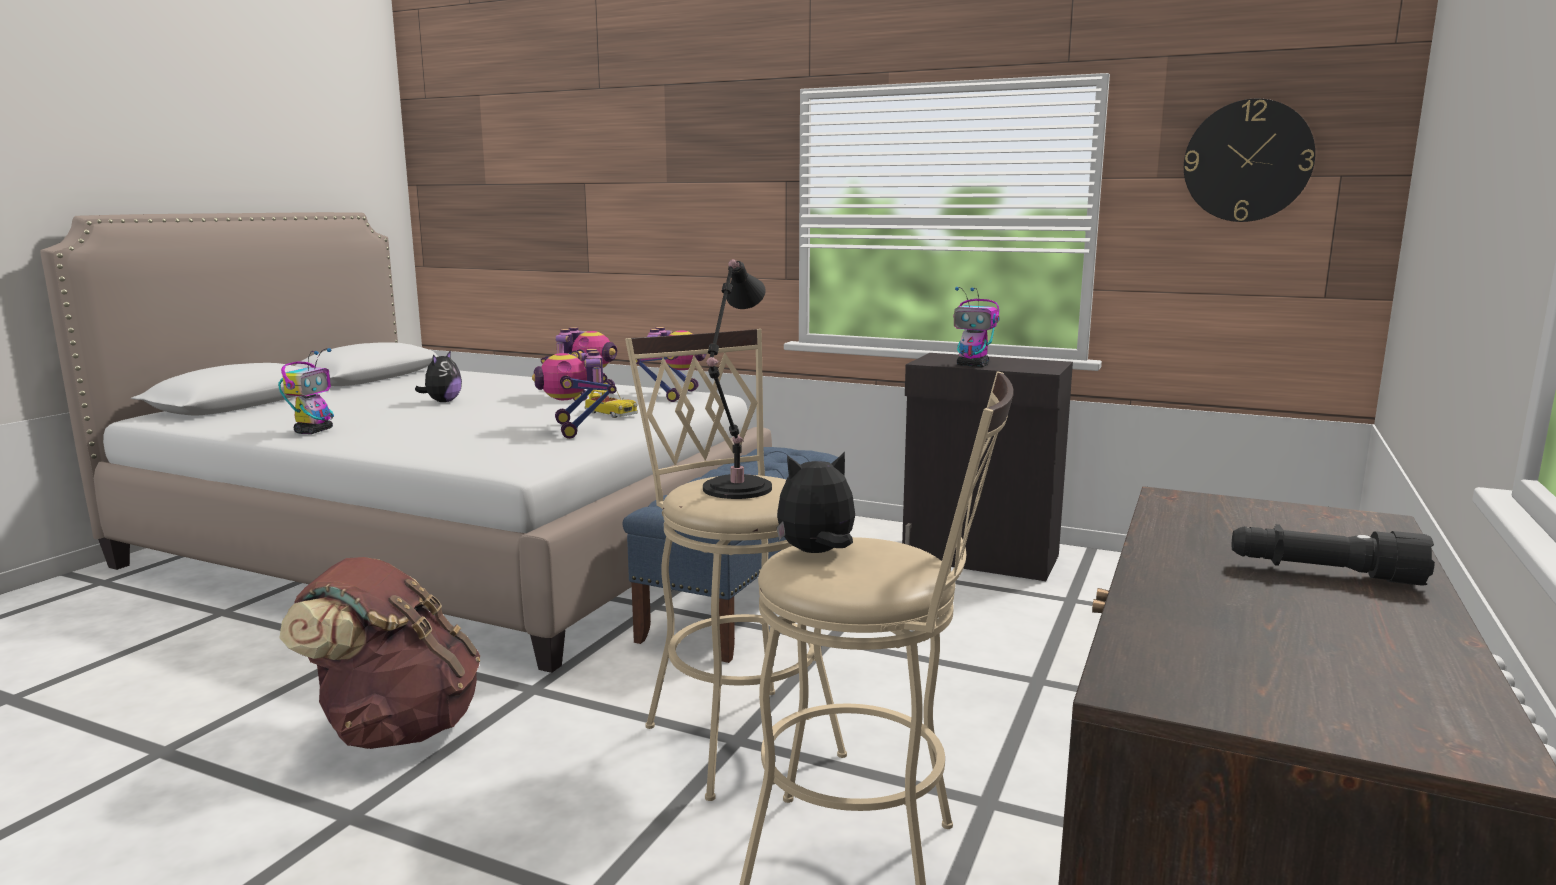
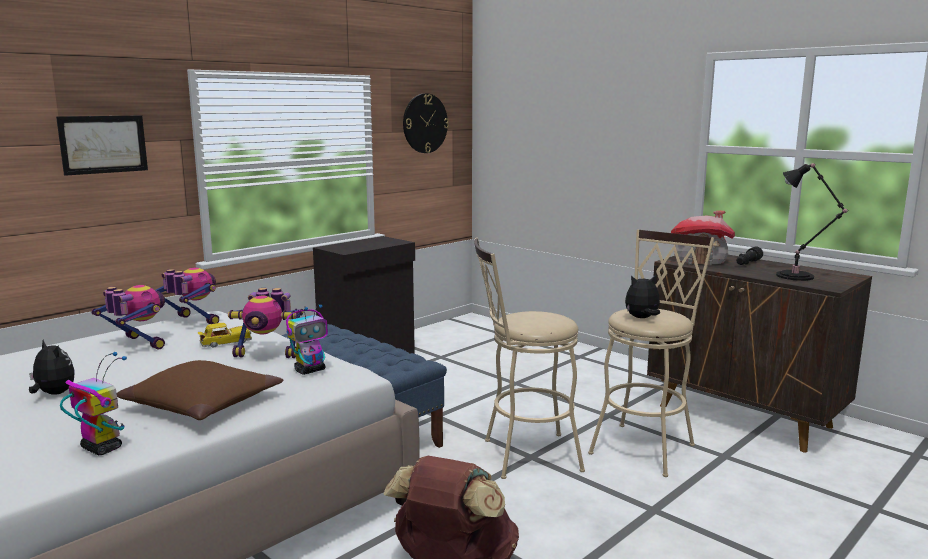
camera: 70 degrees left, 0 degrees up
black table lamp [703,259,772,499] -> black table lamp moved to [776,163,849,281]
plush toy [777,452,855,553] -> plush toy turned 75 degrees clockwise [625,275,660,318]
toy robot [953,287,999,367] -> toy robot moved to [286,304,328,375]
none -> picture [56,115,148,176]
none -> brown pillow [117,360,283,420]
none -> toy house [671,211,735,266]

